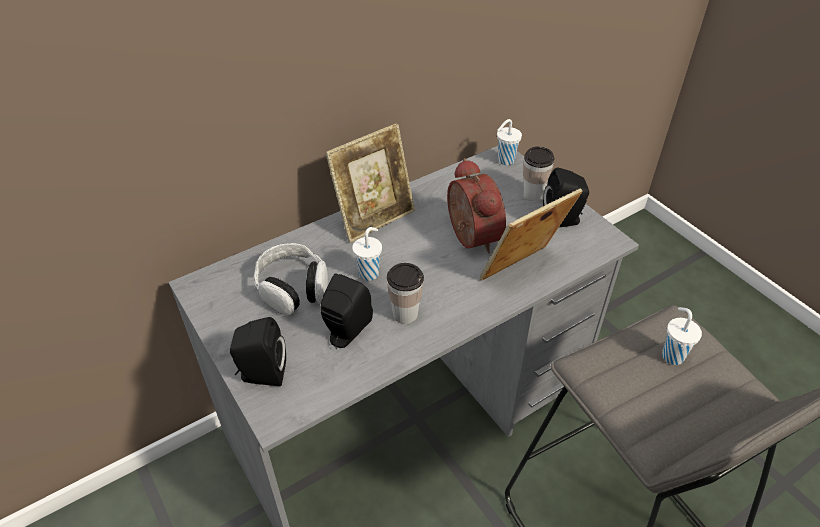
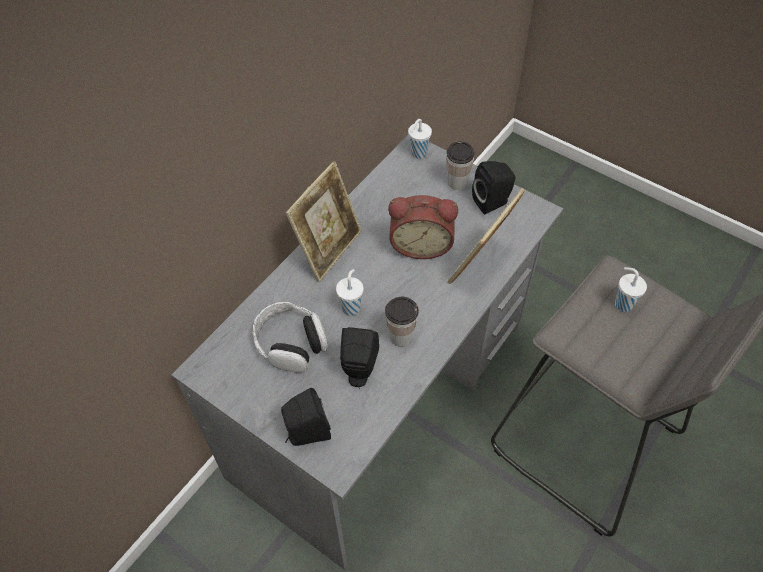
camera: 20 degrees left, 10 degrees up
alarm clock [447,158,506,253] -> alarm clock turned 135 degrees clockwise [388,195,458,259]

